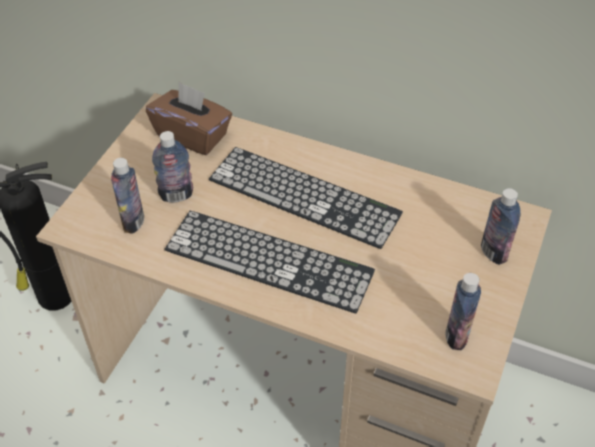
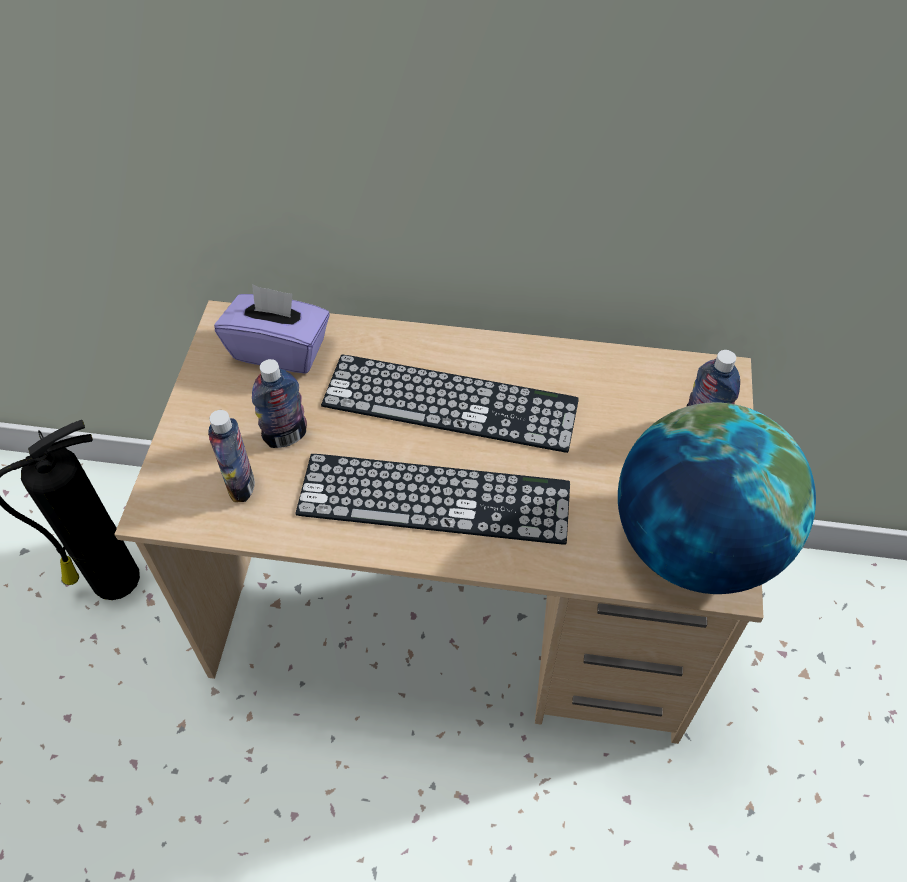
camera: 15 degrees left, 5 degrees up
brown tissue box [146,82,232,155] -> purple tissue box [214,284,330,374]
bottle [445,273,481,350] -> globe [618,402,816,594]

